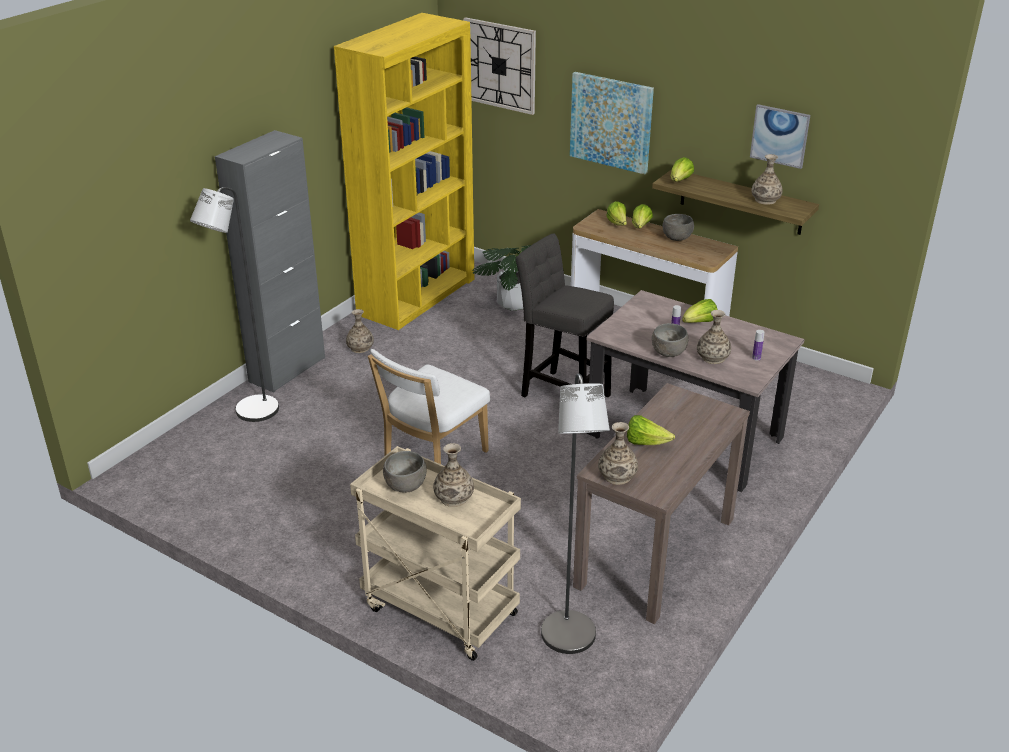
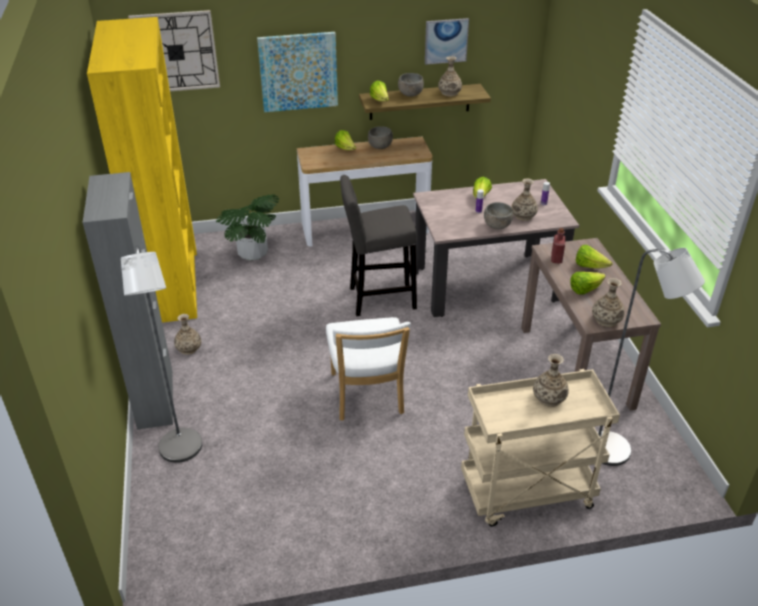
camera: 45 degrees left, 5 degrees up
grey bowl [383,451,427,493] -> grey bowl moved to [398,73,424,97]
lettuce [606,201,627,226] -> lettuce moved to [576,245,613,269]
none -> red bottle [551,228,565,264]

